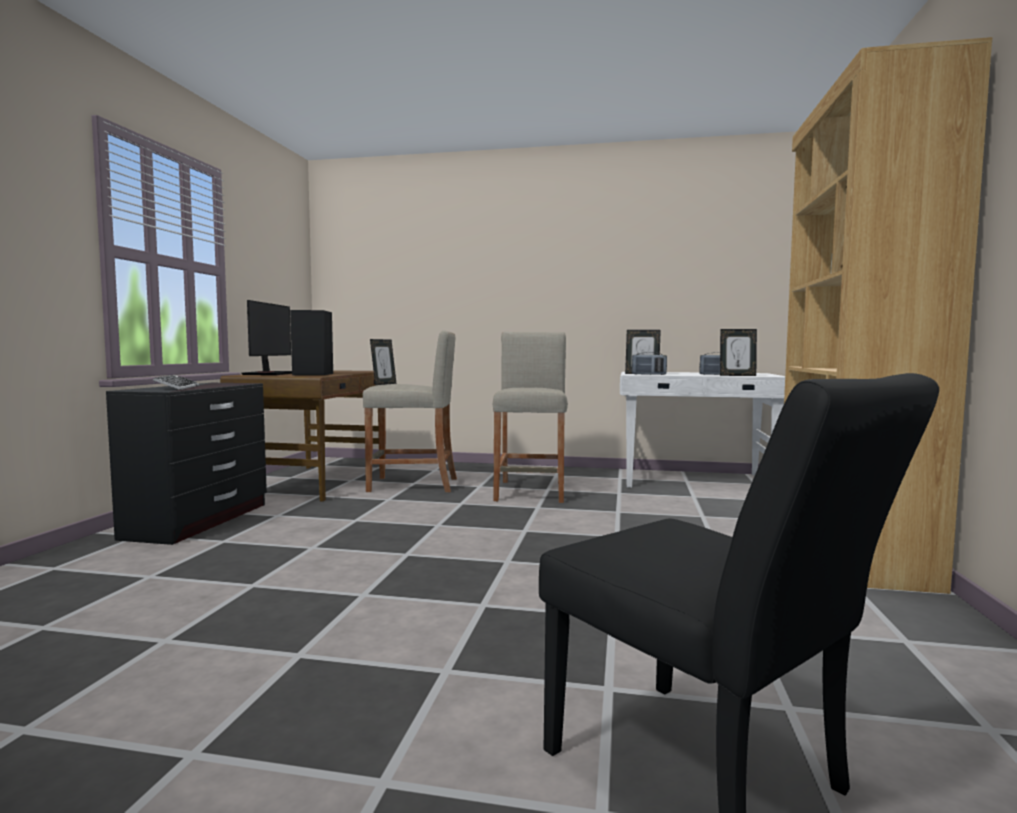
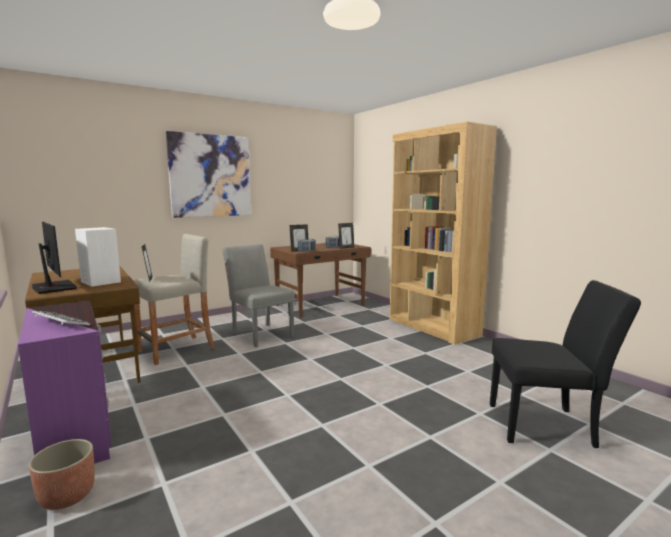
camera: 45 degrees left, 5 degrees up
black dresser [106,383,267,545] -> purple dresser [18,300,112,464]
black speaker [290,310,333,375] -> white speaker [75,227,121,287]
beige stool [493,332,568,503] -> grey chair [223,244,295,347]
white desk [620,372,785,488] -> brown desk [270,243,371,318]
none -> planter [29,439,95,510]
none -> picture [166,131,251,218]

